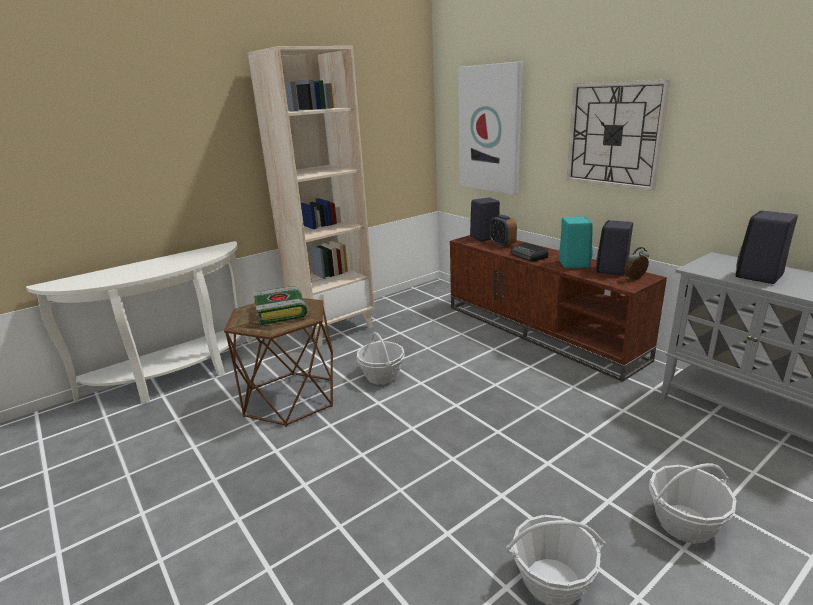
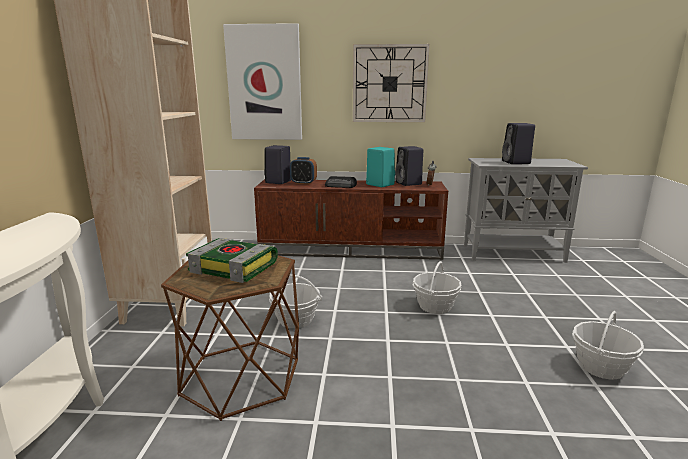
camera: 50 degrees left, 5 degrees down
basket [649,463,736,544] -> basket moved to [412,261,461,314]

